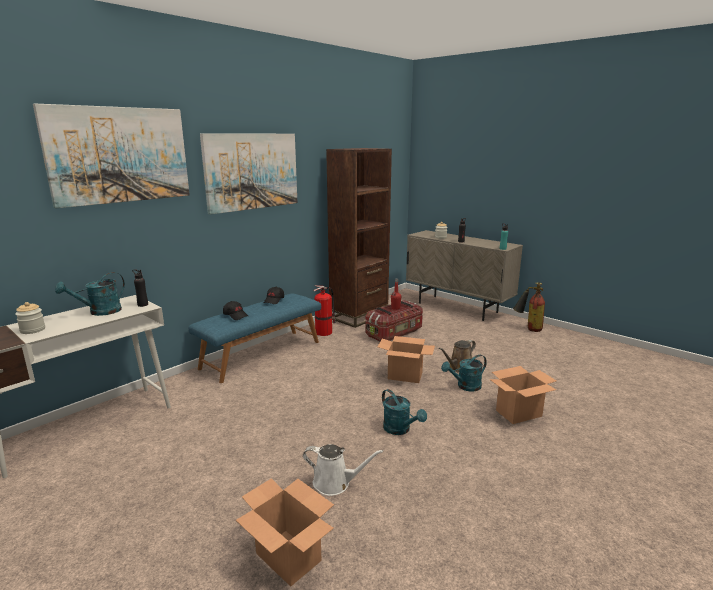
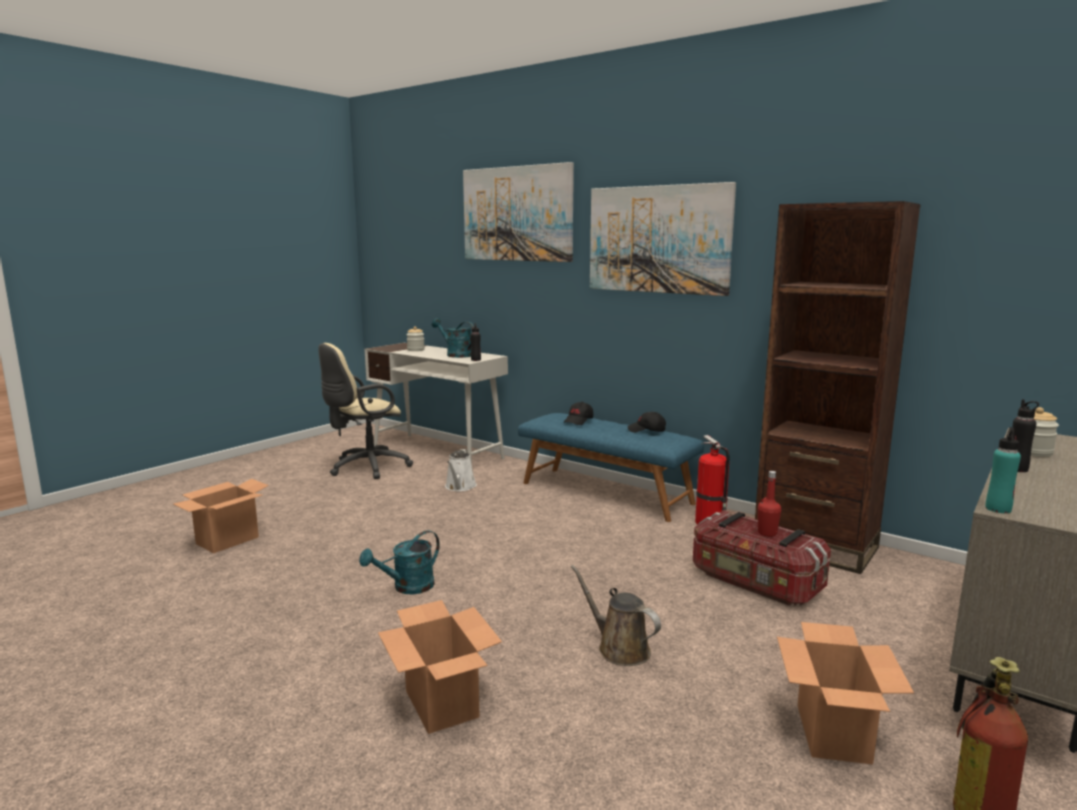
camera: 85 degrees right, 5 degrees down
white watering can [303,444,384,496] -> white watering can moved to [445,449,477,491]
cardboard box [378,336,435,383] -> cardboard box moved to [777,622,914,765]
turquoise watering can [441,355,487,391] -> none
none -> beige office chair [318,343,413,479]

